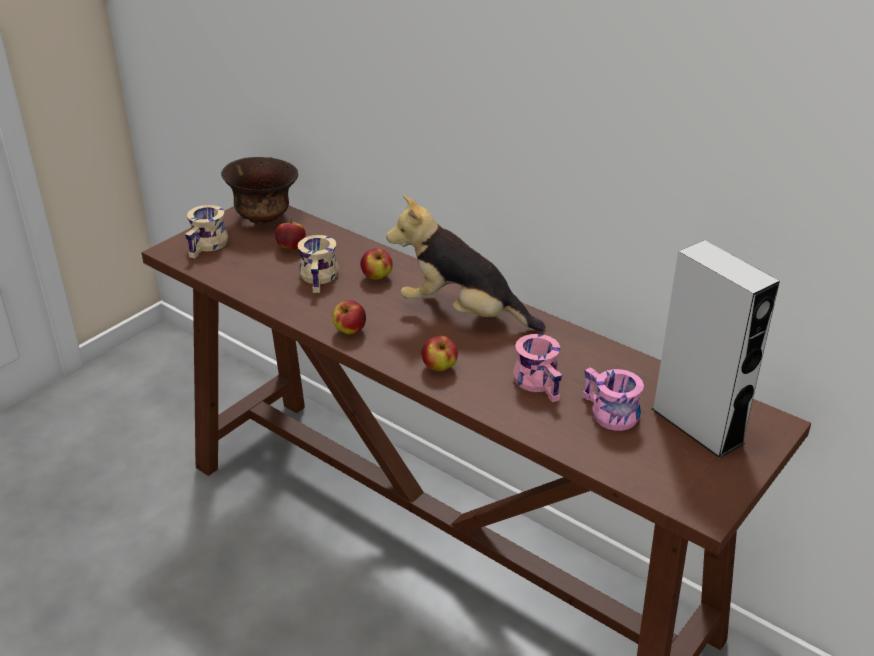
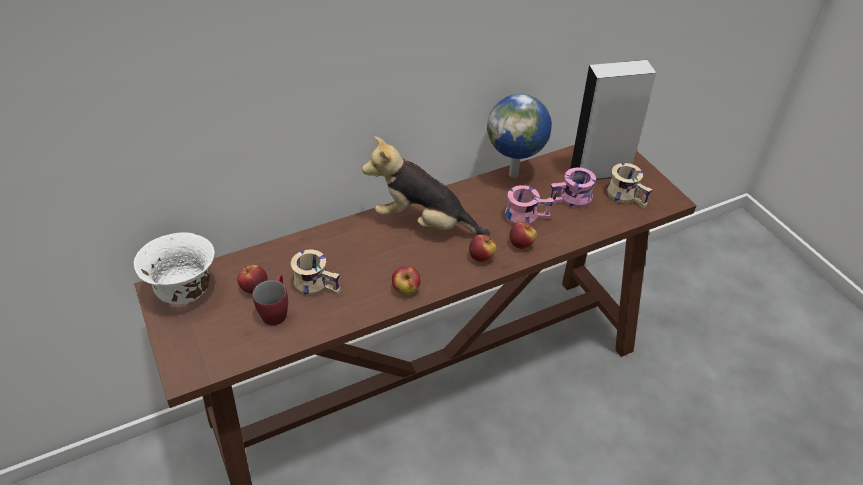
camera: 65 degrees left, 10 degrees up
beige mug [185,205,228,258] -> beige mug moved to [607,163,652,208]
brown bowl [221,157,298,224] -> white bowl [134,232,215,304]
apple [360,248,393,280] -> apple moved to [509,222,537,249]
plush toy [386,195,545,331] -> plush toy turned 60 degrees clockwise [362,136,490,236]
none -> red mug [252,275,288,325]
none -> globe [487,94,552,178]

